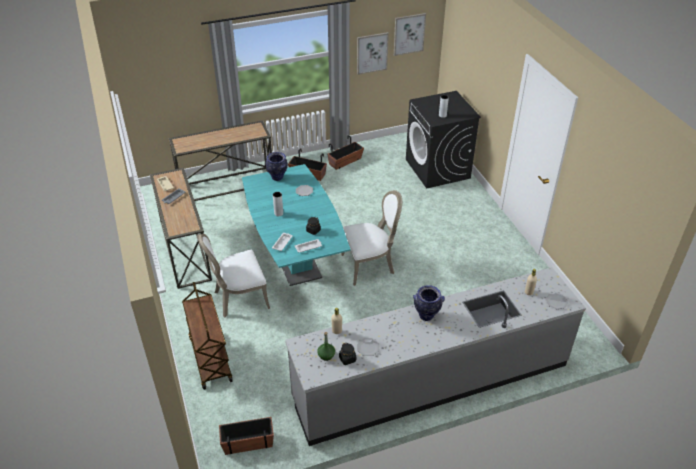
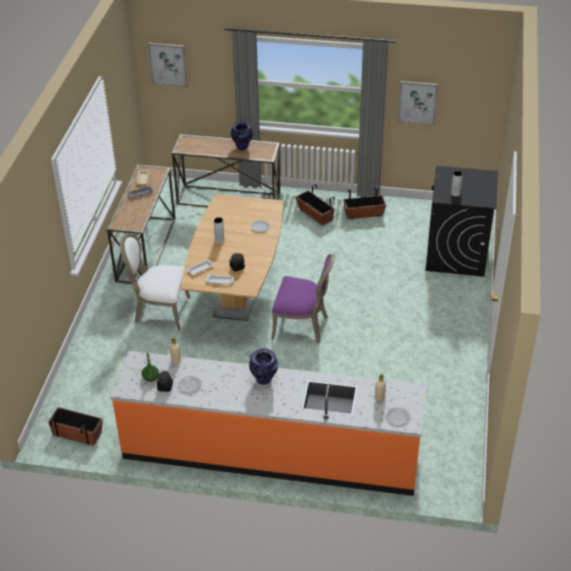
camera: 30 degrees right, 0 degrees up
brown cart [182,282,233,390] -> none
turquoise dining table [242,164,350,286] -> brown dining table [181,194,284,321]
vase [265,152,288,181] -> vase moved to [231,121,253,150]
grey counter [285,267,586,446] -> orange counter [111,351,426,496]
white chair [341,190,402,286] -> purple chair [272,254,335,343]
picture [394,13,426,56] -> picture moved to [148,43,188,87]

